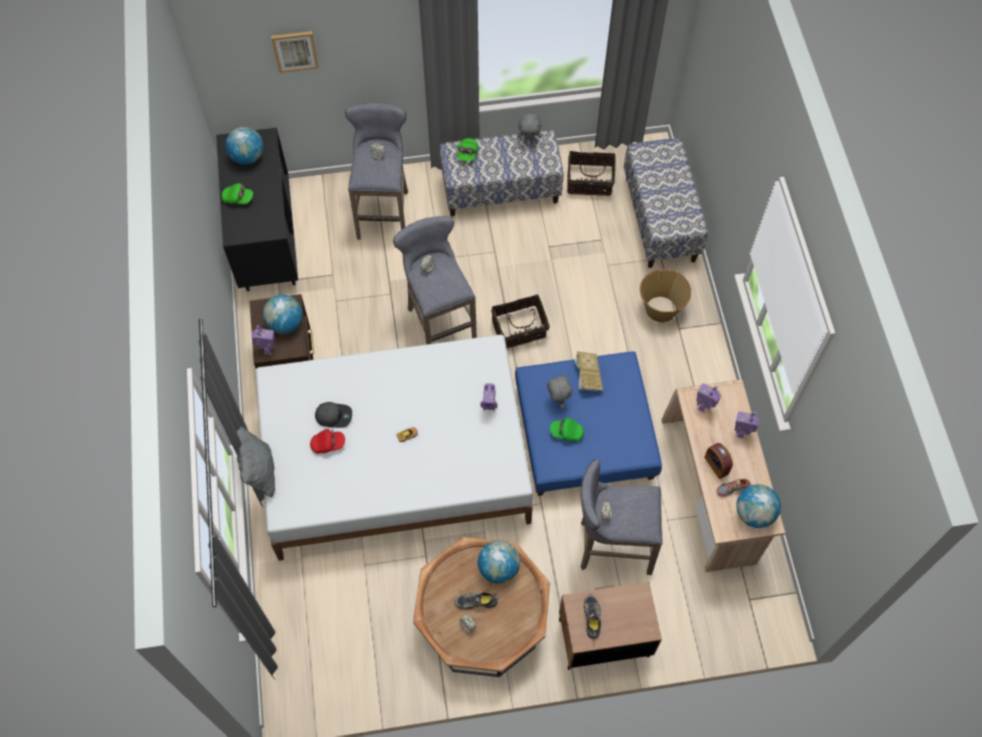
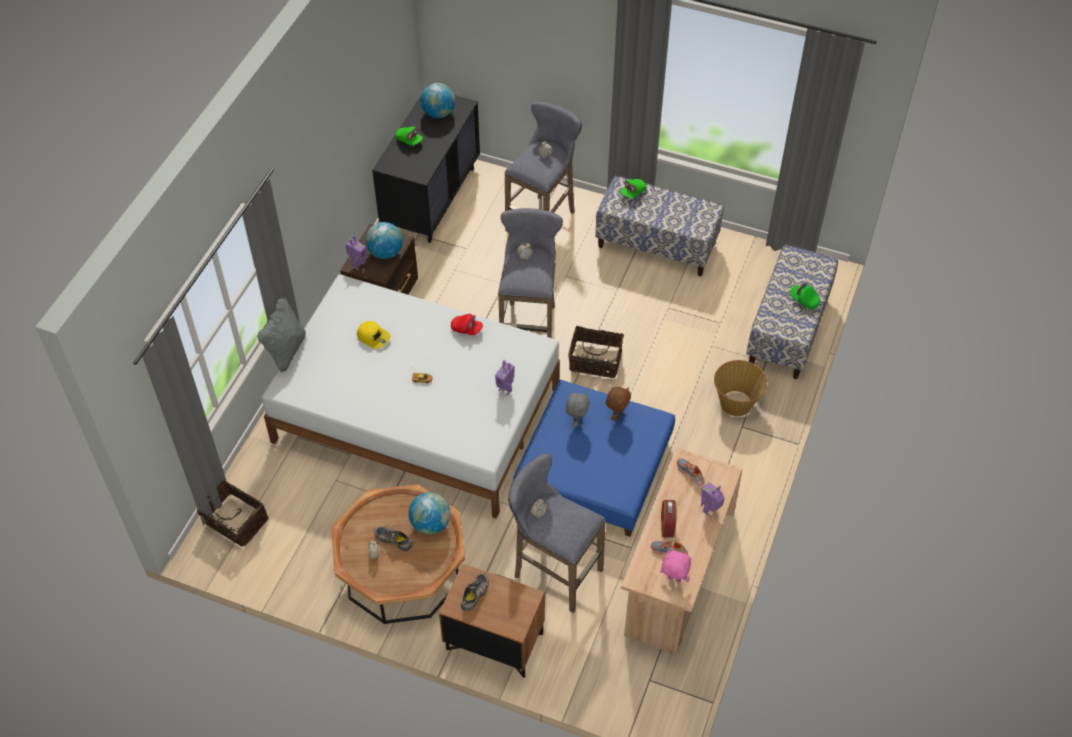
camera: 30 degrees right, 10 degrees down
picture [271,31,319,73] -> none
red cap [310,429,345,454] -> red cap moved to [451,314,483,335]
grey cap [315,402,352,428] -> yellow cap [357,321,391,349]
grey plush toy [517,113,542,143] -> none
green cap [550,418,584,442] -> green cap moved to [790,282,820,309]
basket [567,151,615,196] -> basket moved to [197,480,269,547]
book [574,351,603,391] -> brown plush toy [606,387,631,421]
toy robot [697,383,721,413] -> shoe [677,459,705,485]
globe [736,484,781,528] -> pink plush toy [660,550,692,583]

